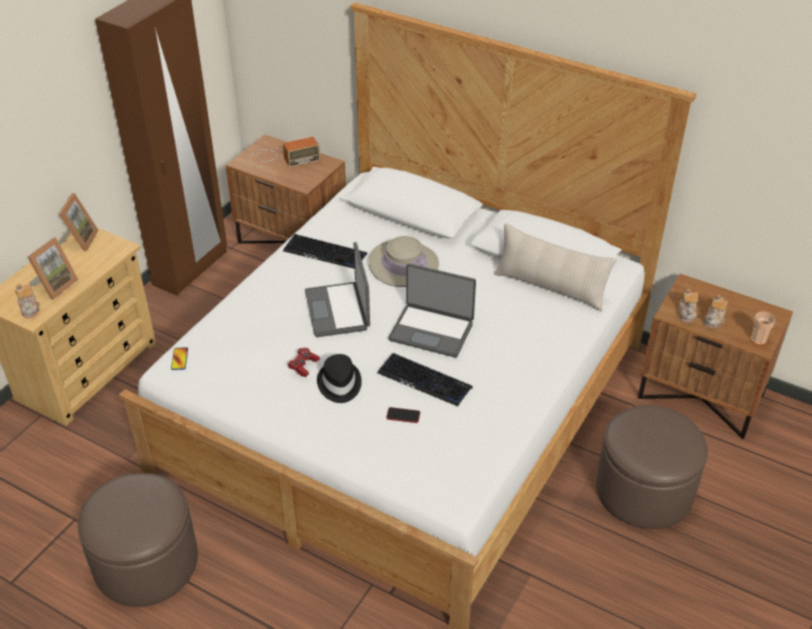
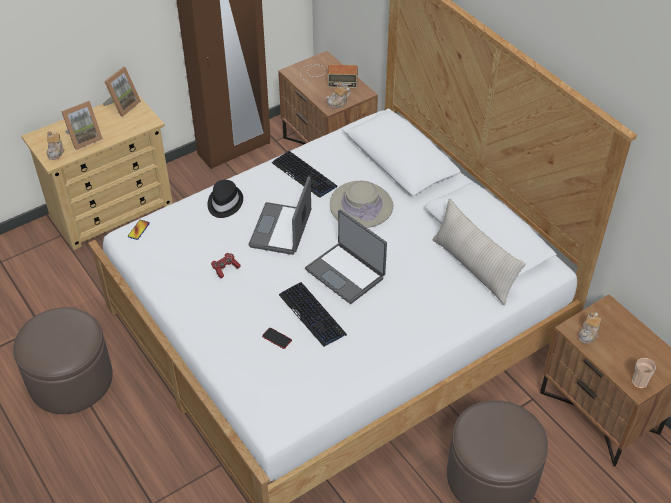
camera: 25 degrees right, 5 degrees up
black hat [317,354,362,403] -> black hat moved to [207,180,243,218]
teapot [704,295,728,329] -> teapot moved to [326,83,351,108]

